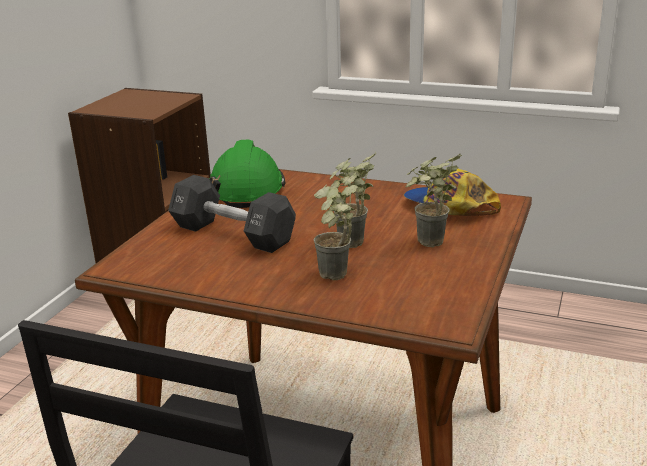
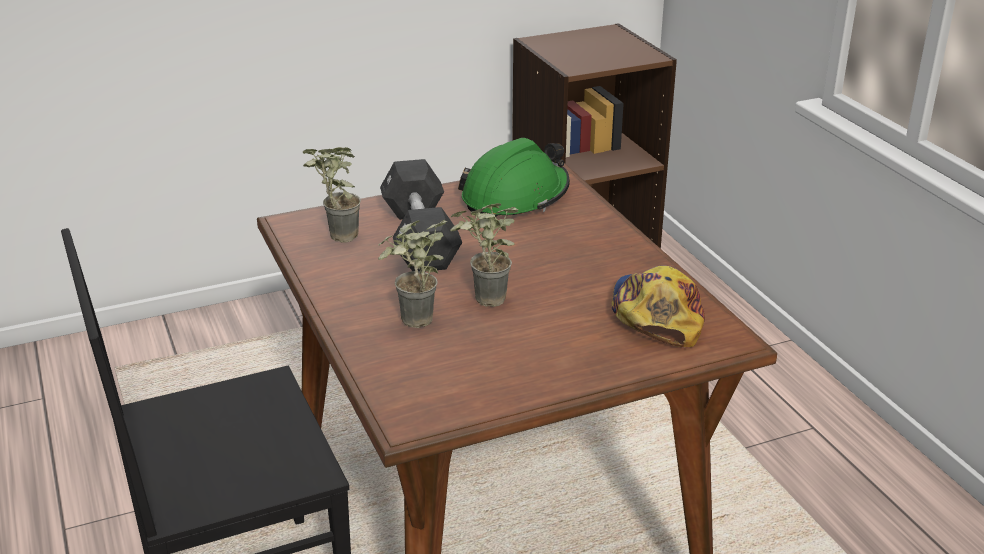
camera: 45 degrees right, 5 degrees up
potted plant [406,153,462,247] -> potted plant moved to [302,147,361,242]

